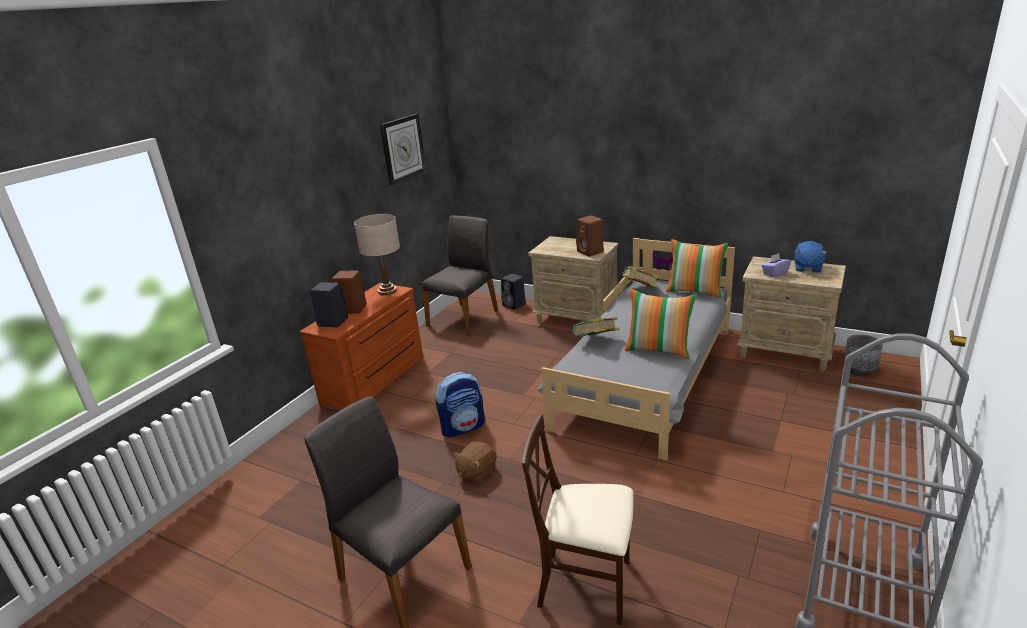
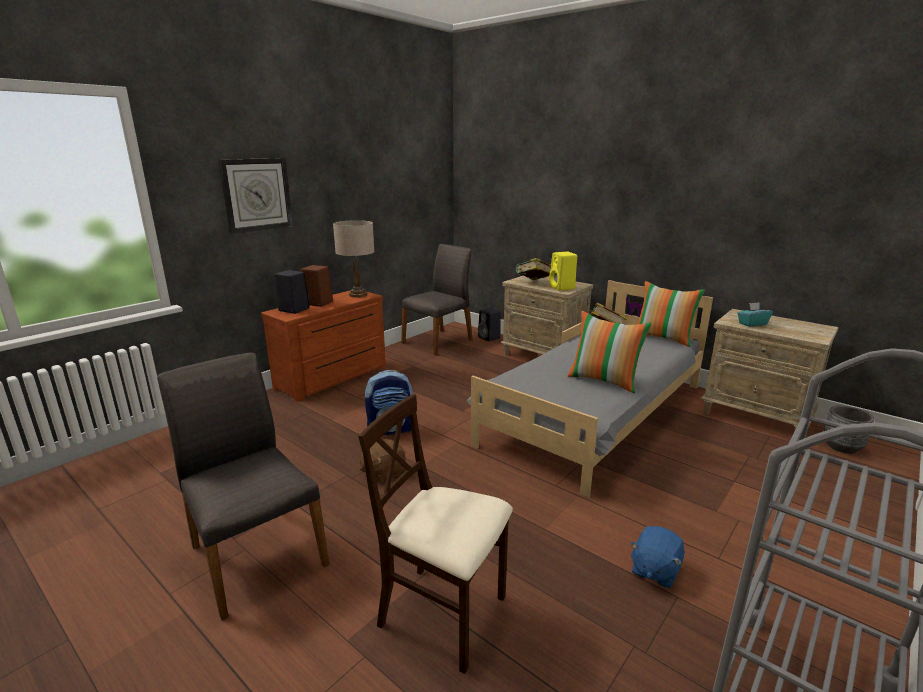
camera: 10 degrees right, 5 degrees down
wall clock [380,114,426,185] -> wall clock moved to [218,158,293,234]
book [573,317,620,336] -> book moved to [516,258,551,280]
brown speaker [576,216,604,256] -> yellow speaker [549,252,577,291]
purple tissue box [762,253,791,277] -> turquoise tissue box [738,302,773,327]
blue plush toy [794,241,827,273] -> blue plush toy moved to [630,526,684,588]

